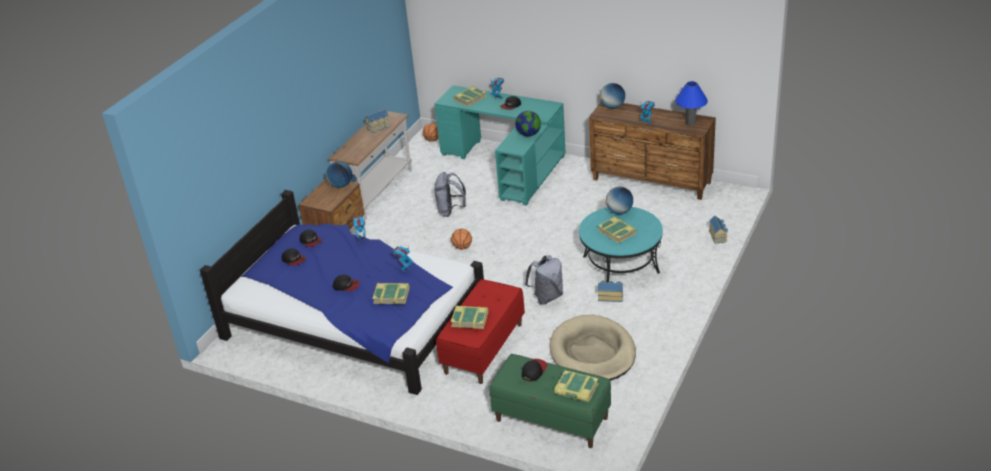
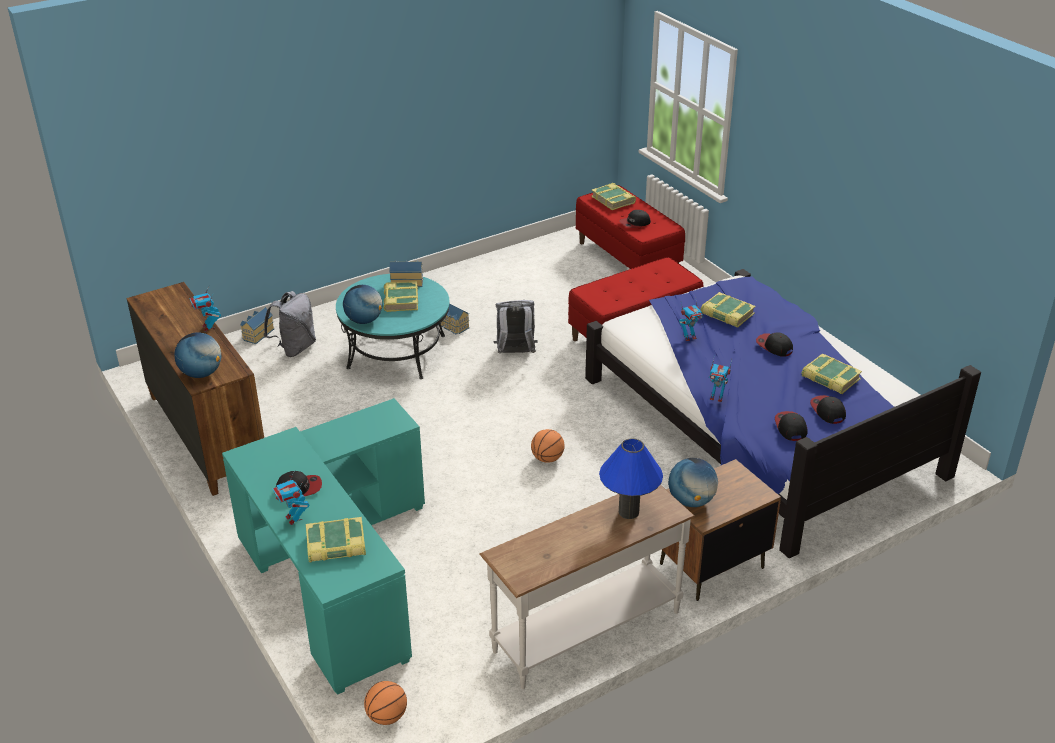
camera: 150 degrees left, 0 degrees up
toy house [365,109,390,133] -> toy house moved to [390,260,423,287]
grey backpack [434,172,466,217] -> grey backpack moved to [263,291,316,357]
book [451,305,488,329] -> book moved to [802,353,862,394]
green bench [489,354,611,448] -> red bench [576,185,685,269]
globe [515,111,541,136] -> none
beige dog bed [549,315,636,381] -> none
blue table lamp [675,81,708,125] -> blue table lamp moved to [599,438,663,519]

